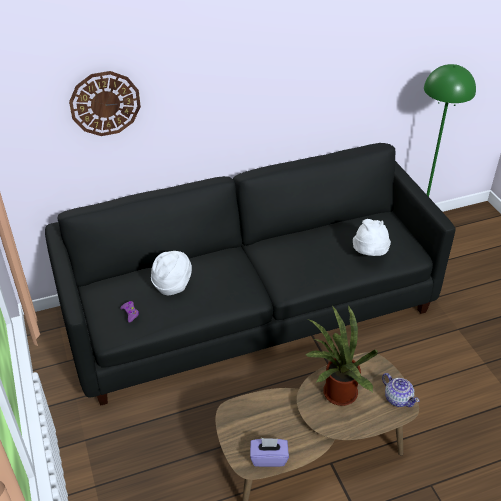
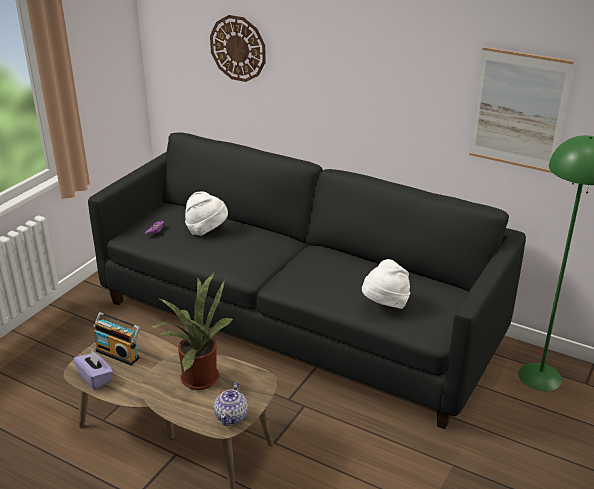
camera: 50 degrees right, 10 degrees down
none -> radio [93,312,141,365]
none -> picture [469,47,574,173]

